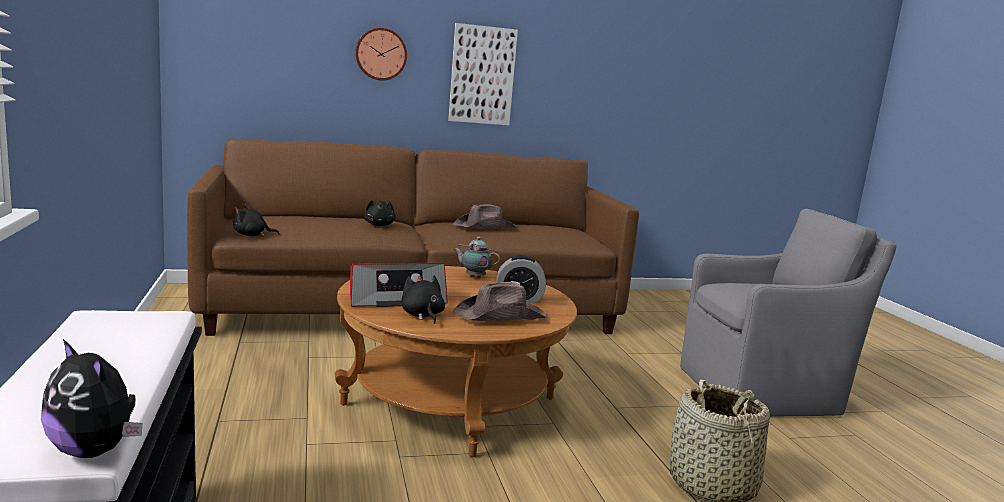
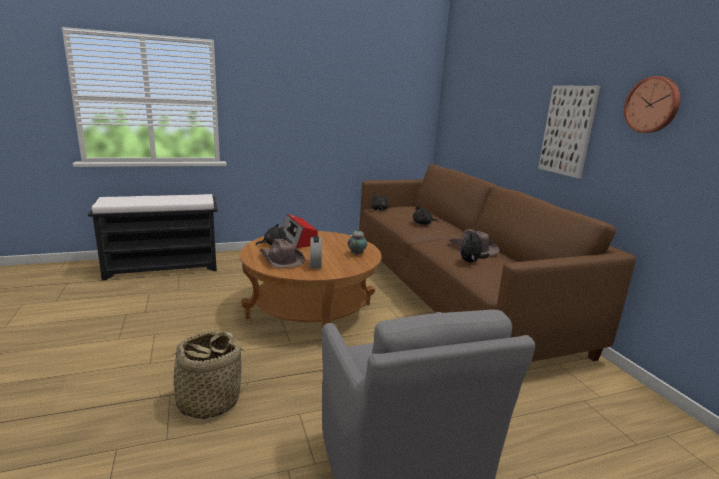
camera: 85 degrees right, 5 degrees up
plush toy [41,339,142,458] -> plush toy moved to [460,229,489,262]
wall clock [355,28,407,80] -> wall clock moved to [624,76,680,133]

